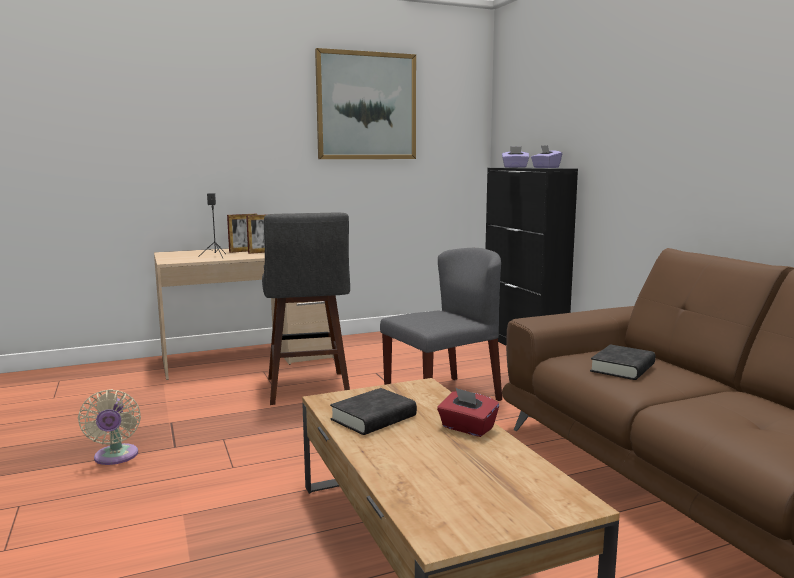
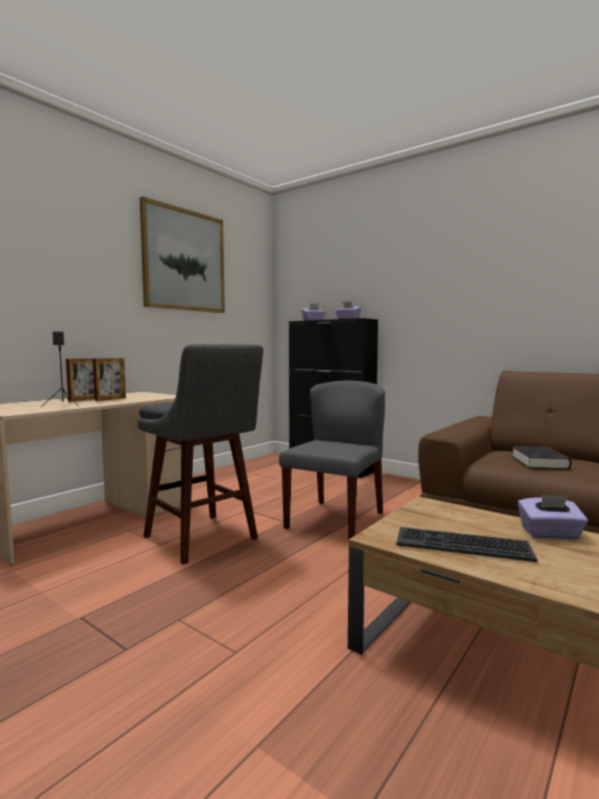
camera: 30 degrees left, 5 degrees down
beige fan [78,389,141,465] -> none
black book [330,388,417,435] -> keyboard [396,527,538,562]
red tissue box [437,388,499,437] -> purple tissue box [518,494,588,539]

